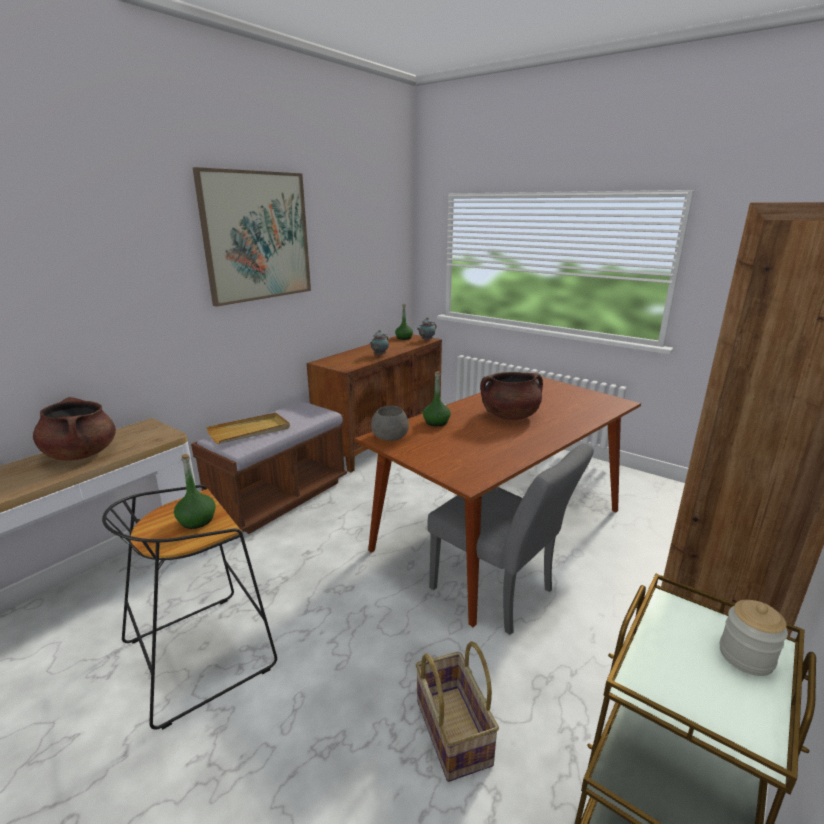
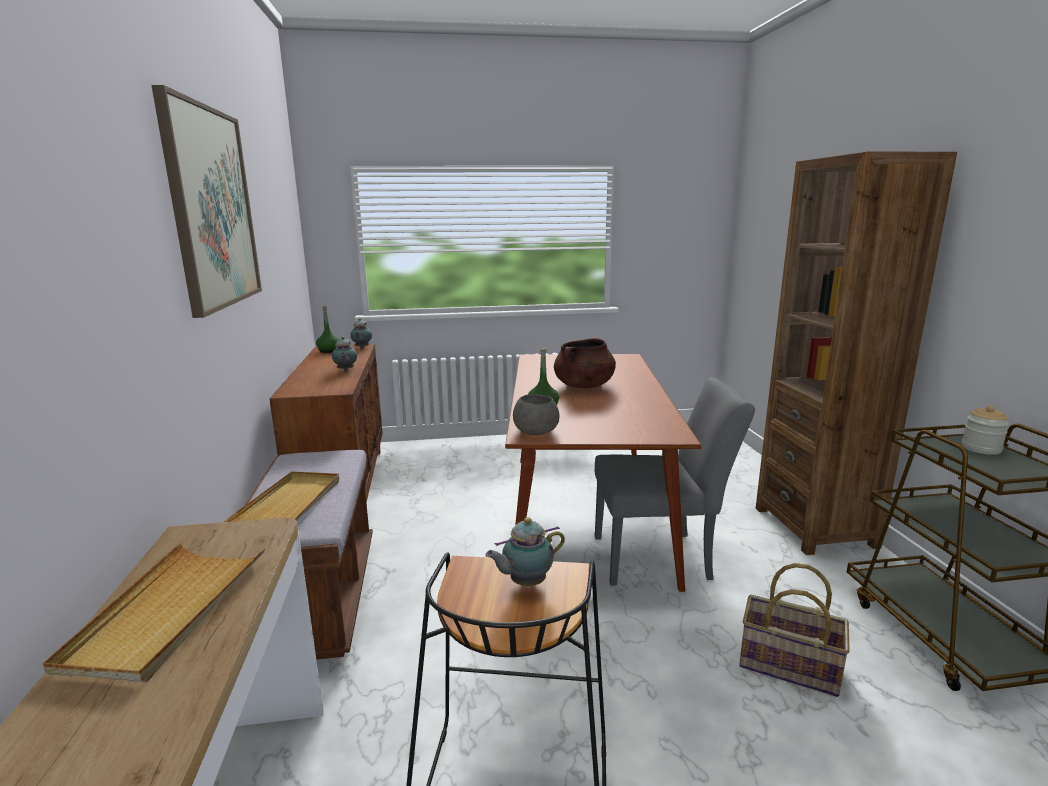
camera: 45 degrees left, 5 degrees down
brown cooking pot [33,397,116,460] -> beige tray [43,543,265,683]
green bottle [174,454,216,529] -> teapot [485,517,565,586]

